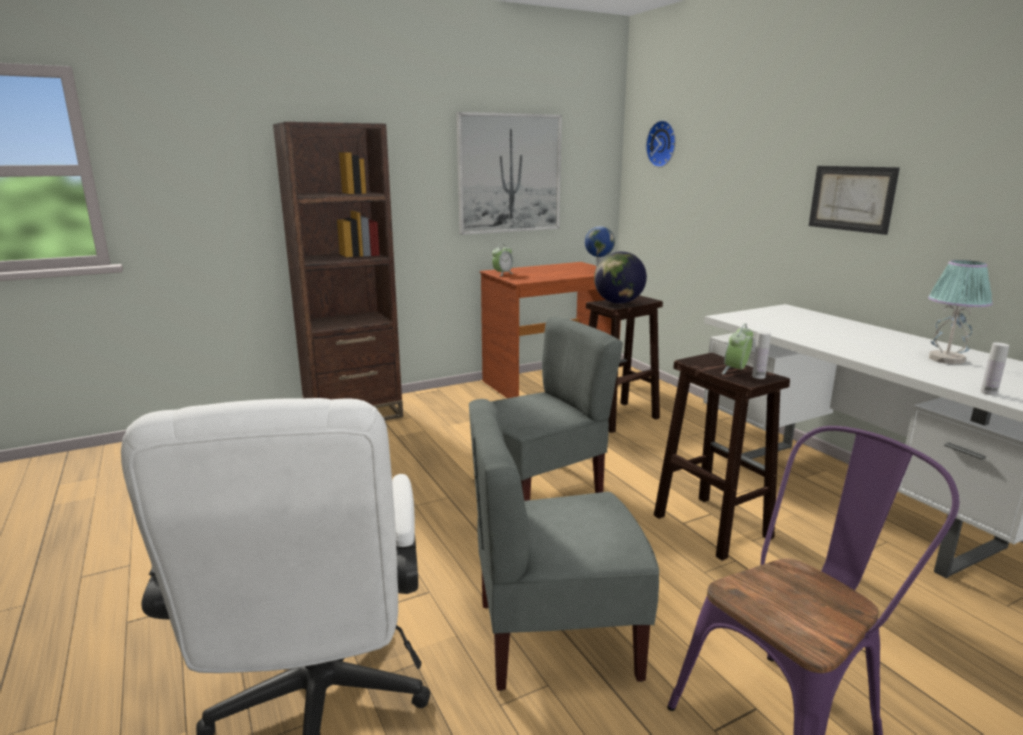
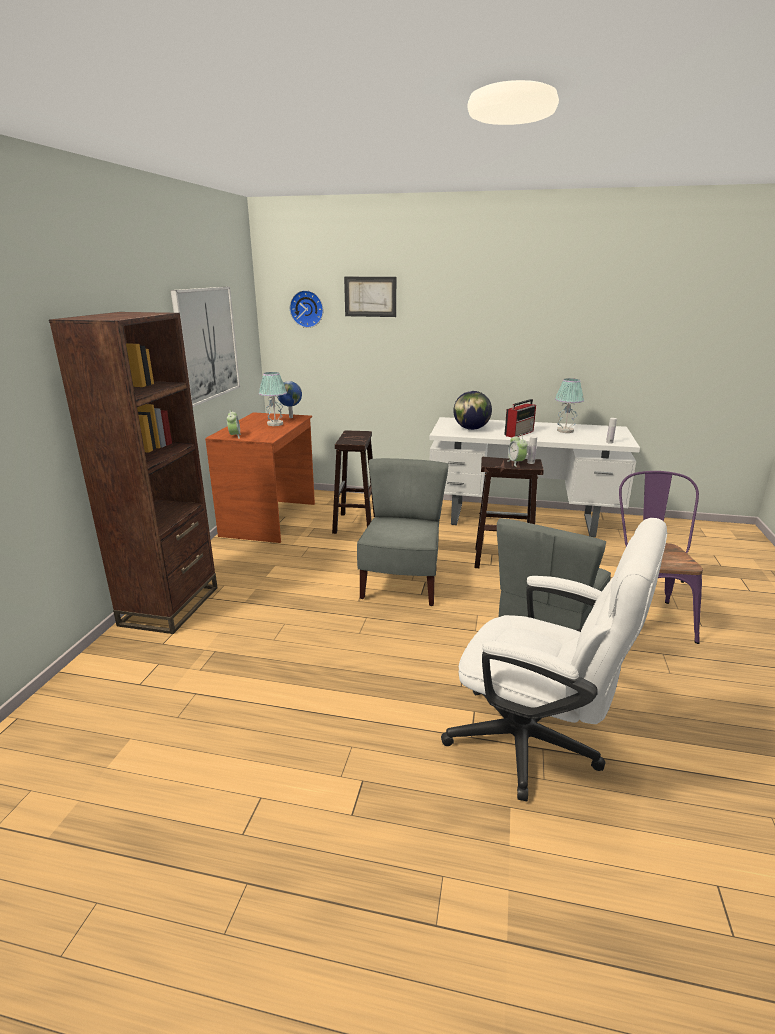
camera: 50 degrees left, 5 degrees up
globe [594,251,647,304] -> globe moved to [453,391,492,430]
picture [809,166,900,235] -> picture moved to [344,277,396,317]
none -> table lamp [259,372,287,426]
none -> radio [504,399,536,437]

